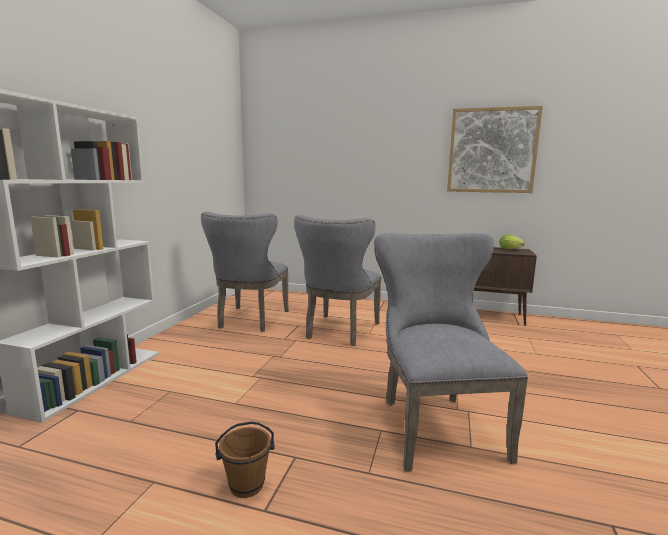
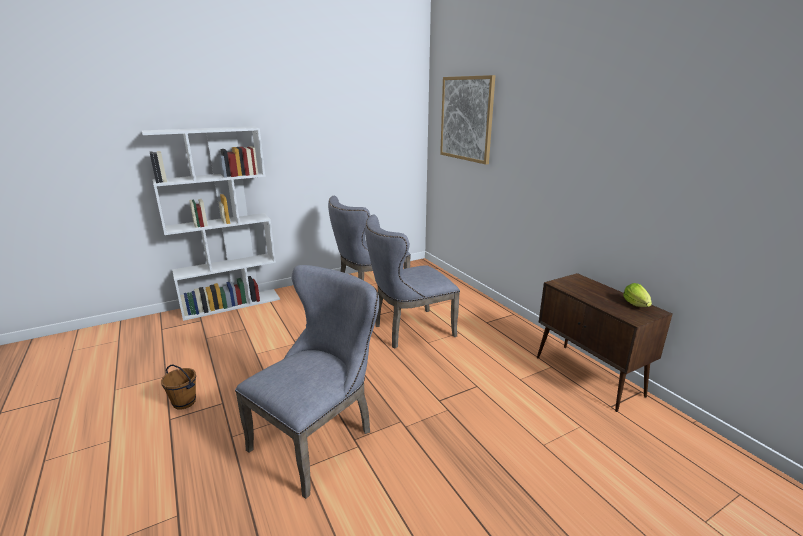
camera: 45 degrees right, 10 degrees up
picture [447,106,543,193] -> picture moved to [440,75,495,164]

